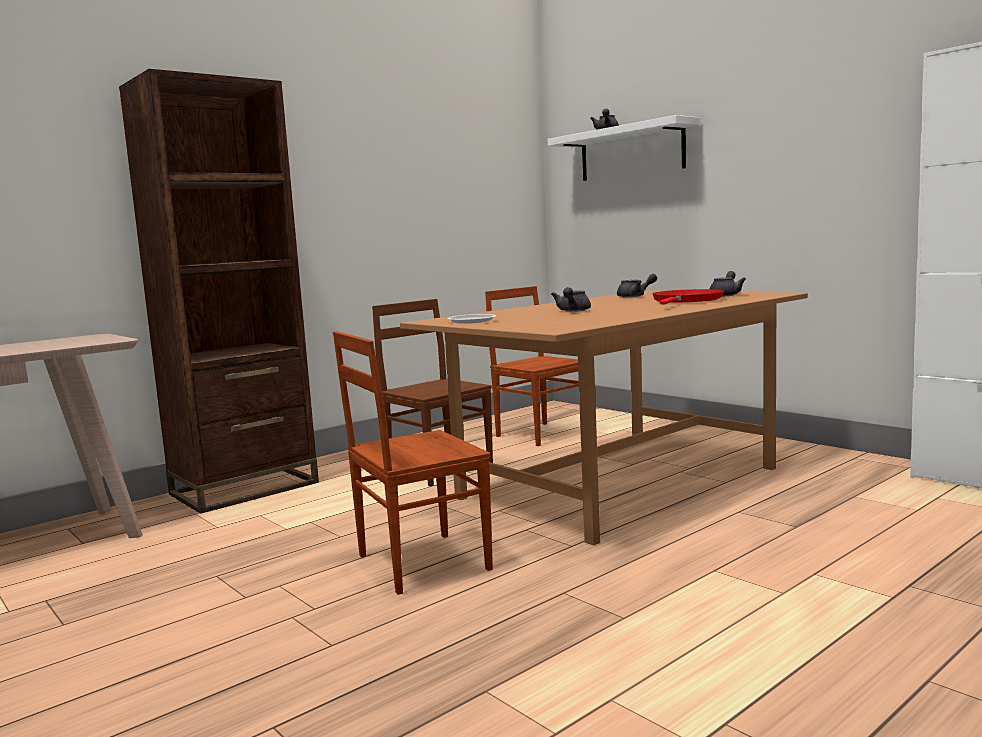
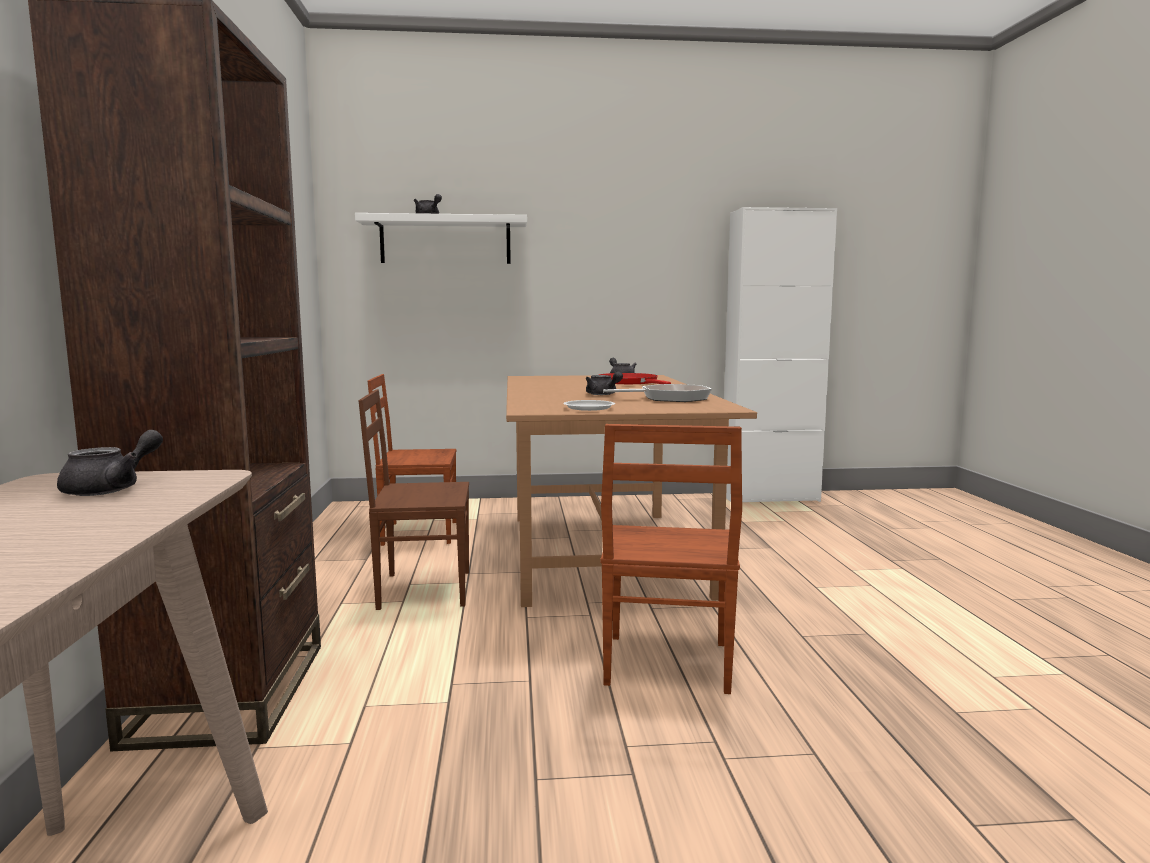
camera: 55 degrees left, 0 degrees up
grey teapot [617,274,657,298] -> grey teapot moved to [57,430,163,496]
none -> frying pan [603,384,712,402]

